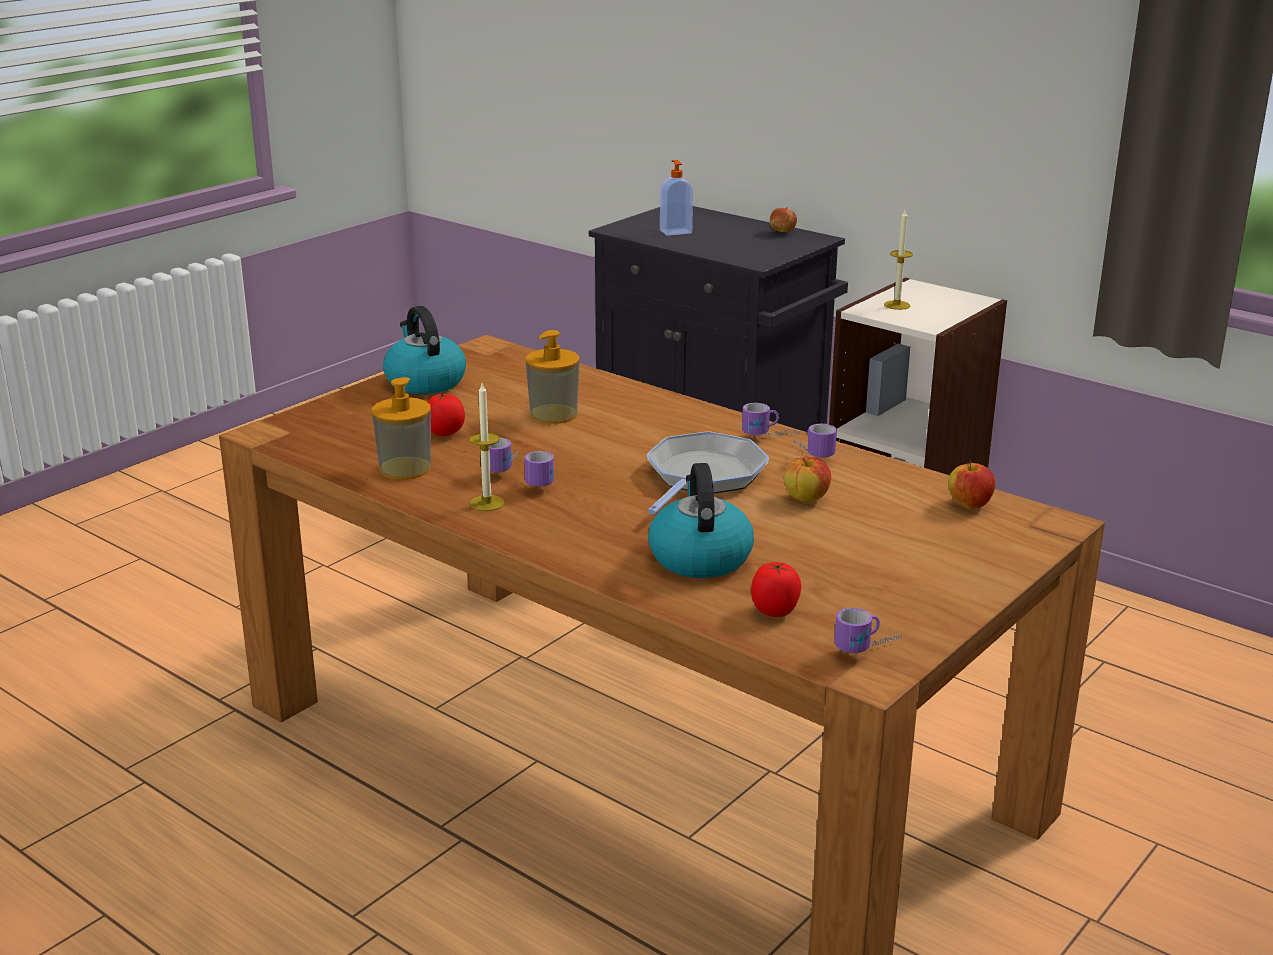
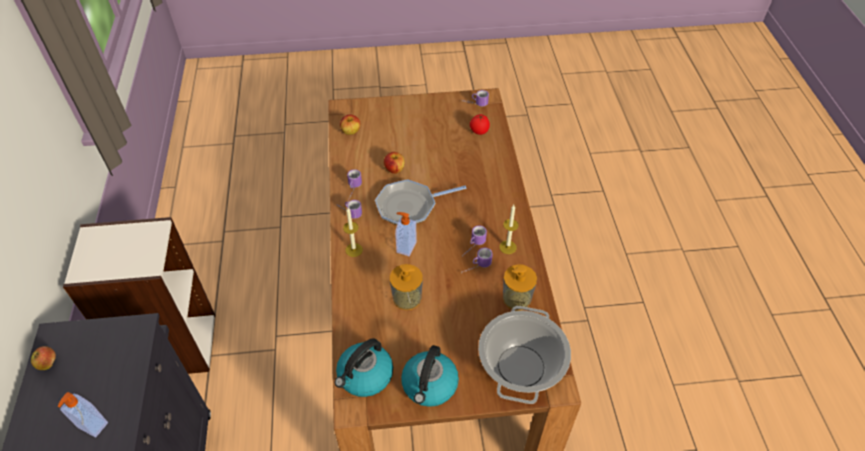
camera: 135 degrees left, 25 degrees up
tomato [428,393,465,436] -> none
kettle [648,463,754,578] -> kettle moved to [335,338,393,397]
candle [884,210,913,310] -> candle moved to [343,208,363,257]
none -> soap dispenser [395,212,417,256]
none -> cooking pot [478,306,571,404]

